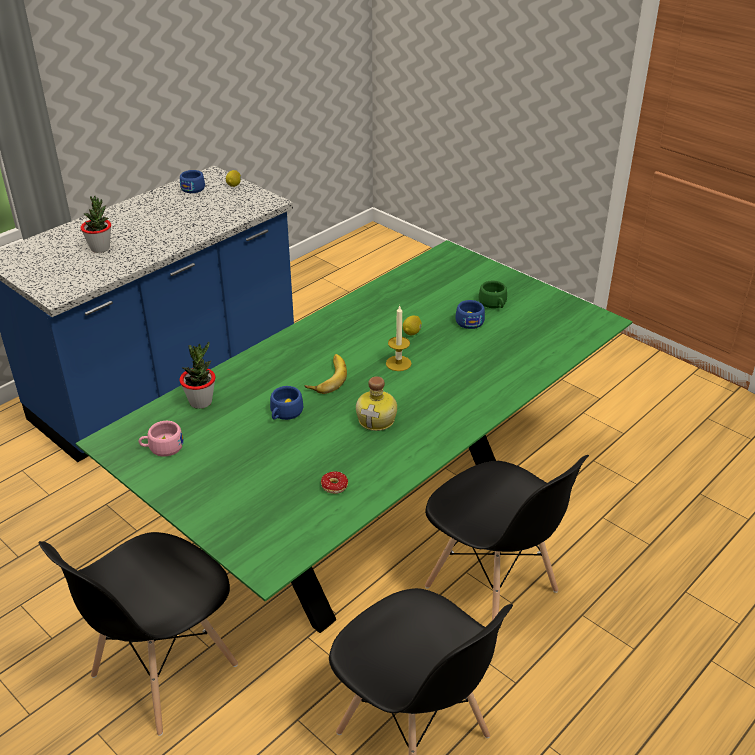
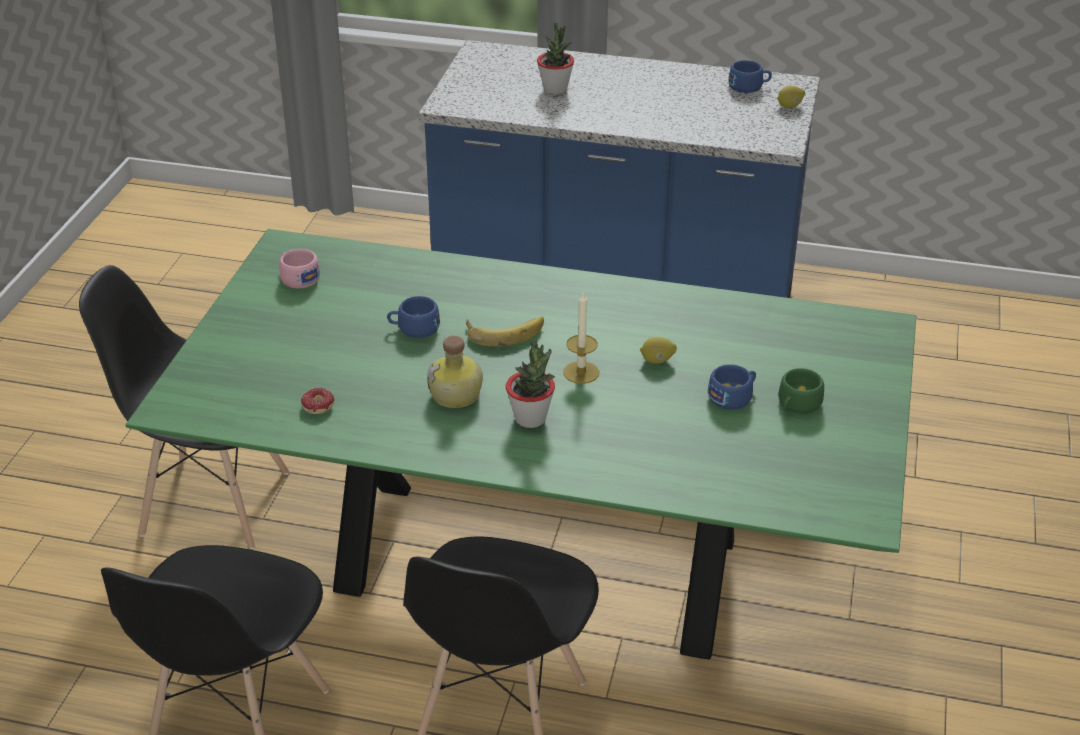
camera: 60 degrees right, 0 degrees up
potted plant [180,341,216,409] -> potted plant moved to [506,339,555,428]

